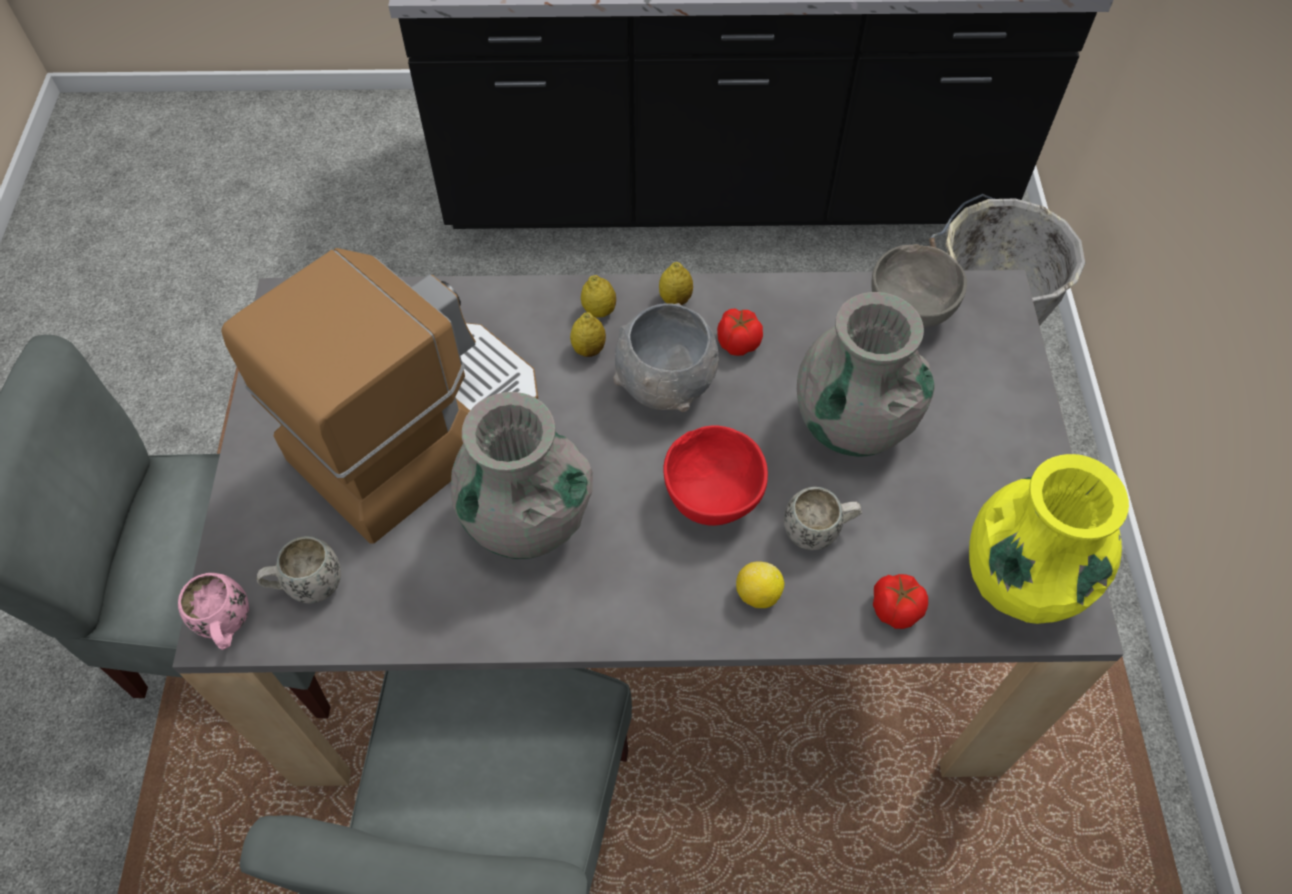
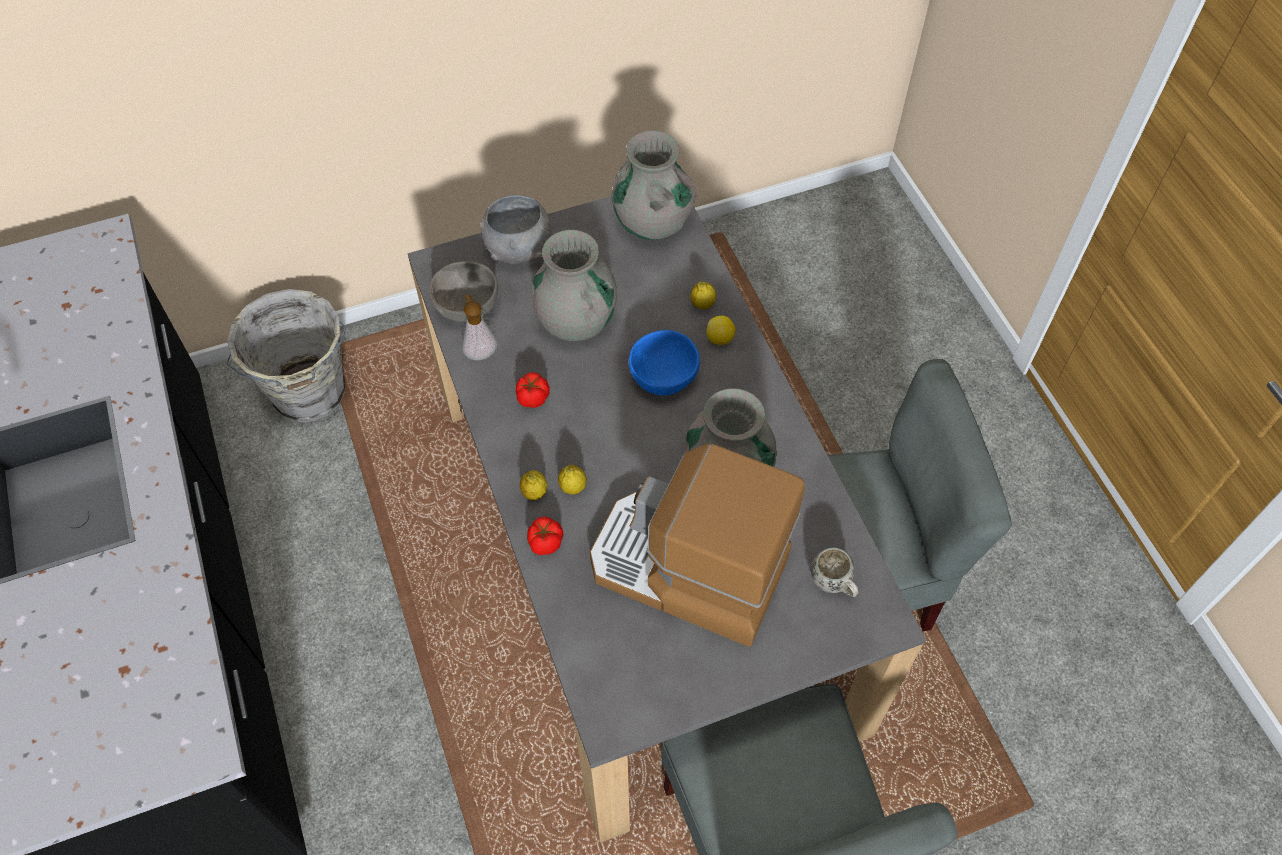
camera: 110 degrees left, 0 degrees up
pink mug [178,573,249,650] -> none
grey bowl [613,303,719,412] -> grey bowl moved to [479,195,552,264]
lemon [659,262,693,305] -> lemon moved to [690,281,716,310]
red bowl [663,425,768,526] -> blue bowl [629,330,700,396]
white mug [784,487,862,550] -> none
tomato [873,574,928,629] -> tomato moved to [527,517,564,555]
yellow vase [969,454,1129,624] -> grey vase [611,131,697,240]
none -> soap dispenser [463,295,497,360]

